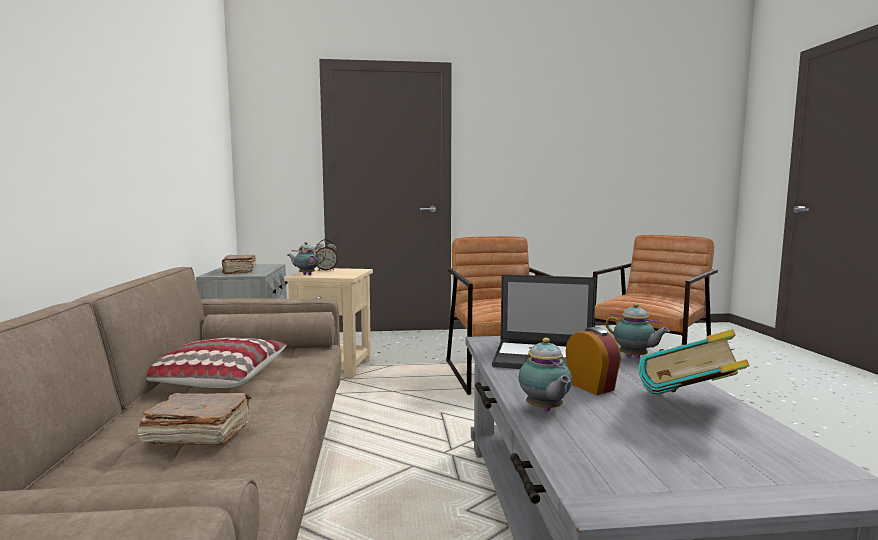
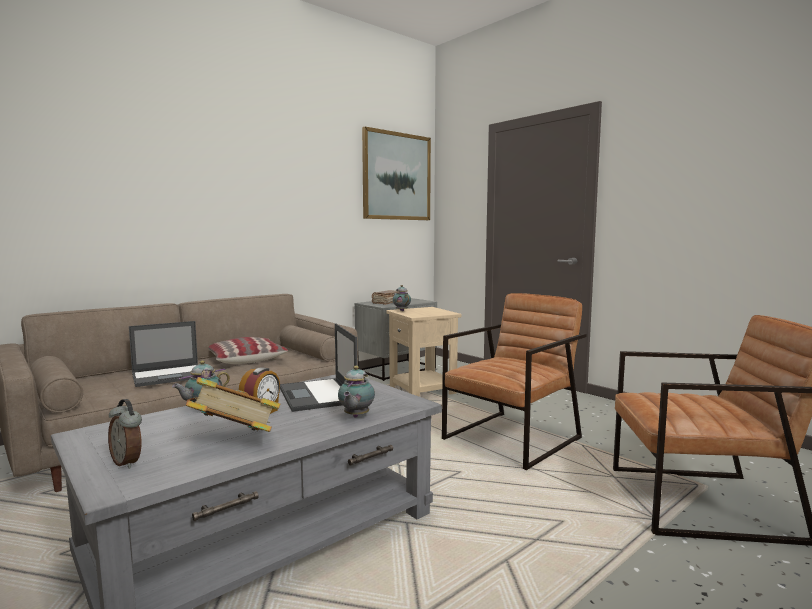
camera: 55 degrees right, 0 degrees up
brown book [138,393,252,446] -> laptop [129,321,198,387]
alarm clock [315,239,338,271] -> alarm clock moved to [108,399,142,469]
none -> picture [362,127,431,220]

